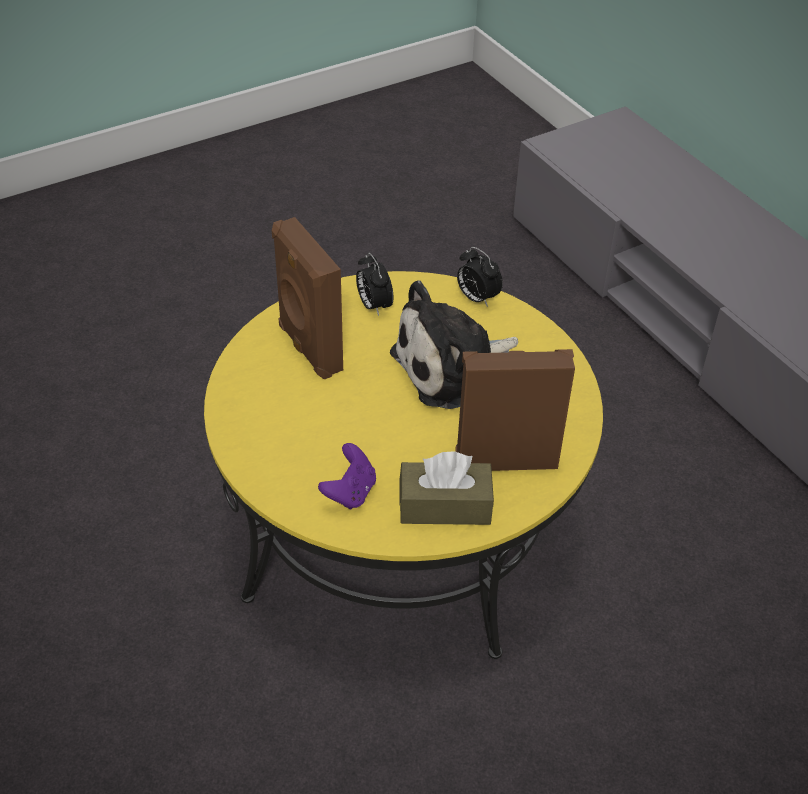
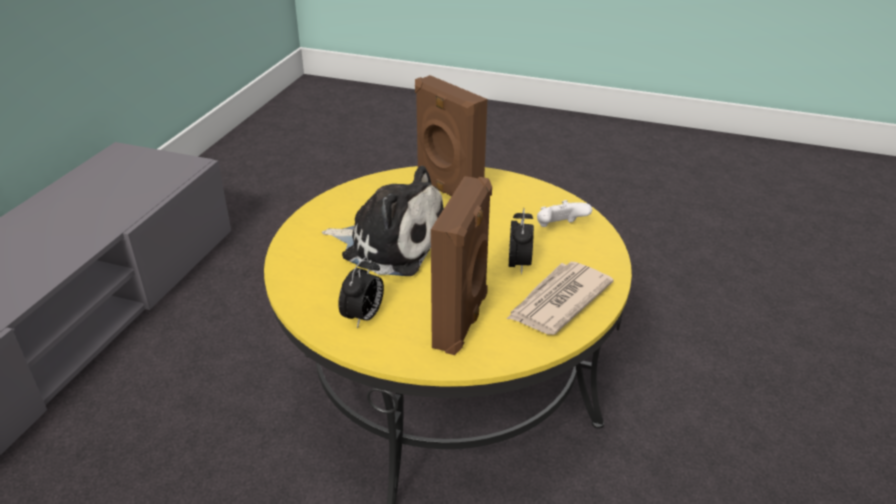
camera: 130 degrees left, 10 degrees down
purple game controller [318,443,376,510] -> white game controller [537,200,592,227]
brown tissue box [399,451,494,525] -> none
alarm clock [457,247,503,307] -> alarm clock moved to [509,208,534,274]
none -> newspaper [507,262,614,335]

